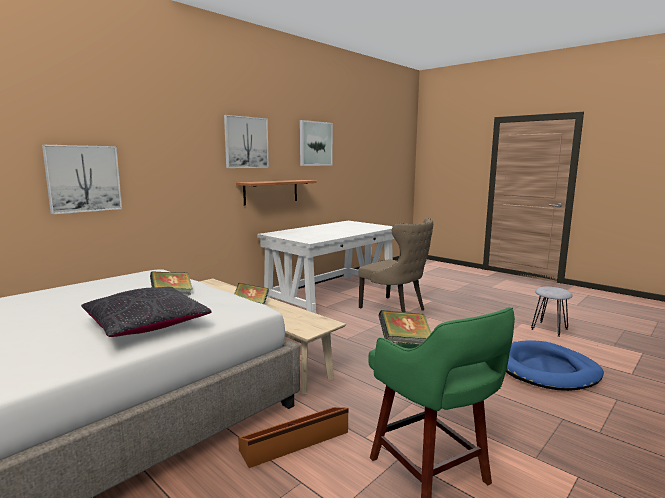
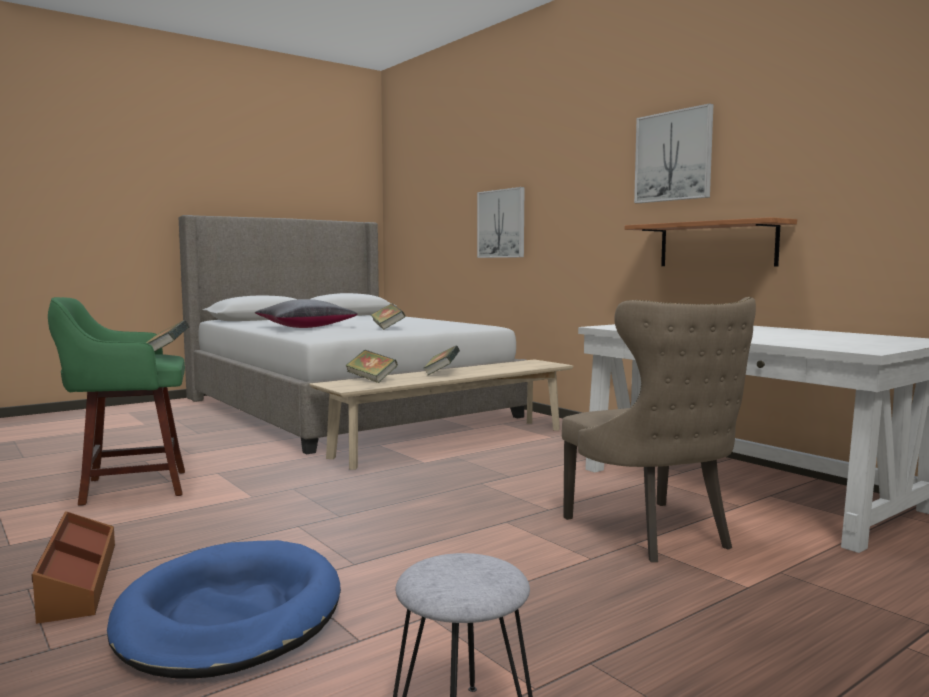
camera: 100 degrees right, 5 degrees down
brown storage box [238,407,349,468] -> brown storage box moved to [32,511,115,624]
picture [300,120,333,166] -> none
beige chair [358,218,433,312] -> beige chair turned 75 degrees counterclockwise [562,297,756,562]
none -> book [345,350,398,383]

